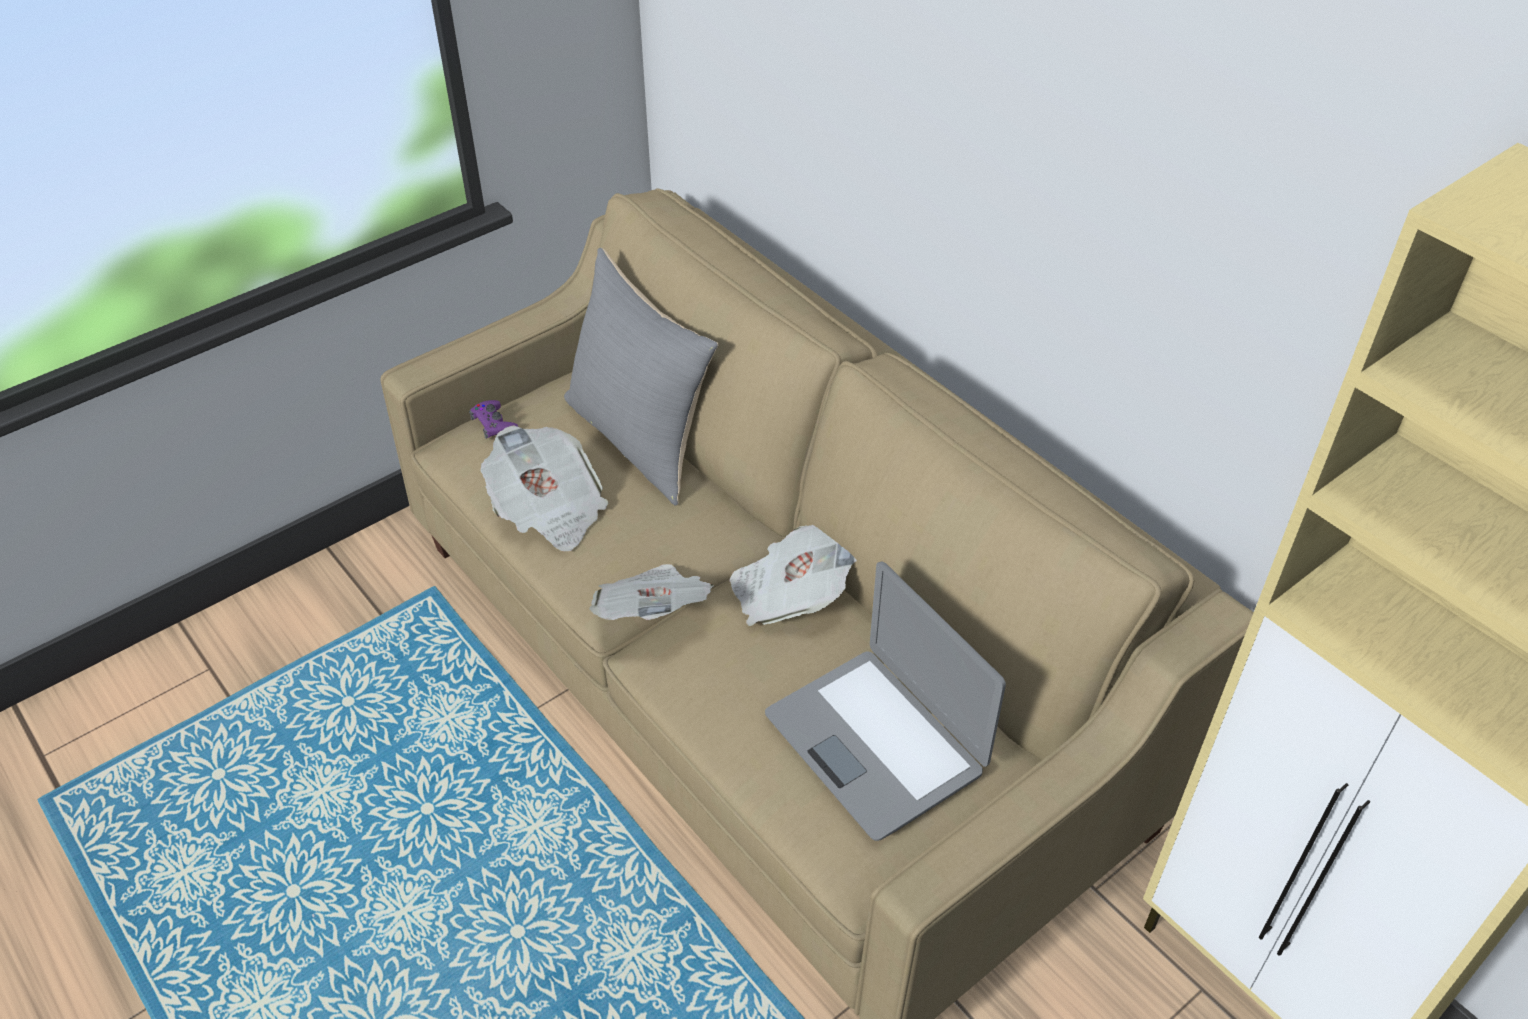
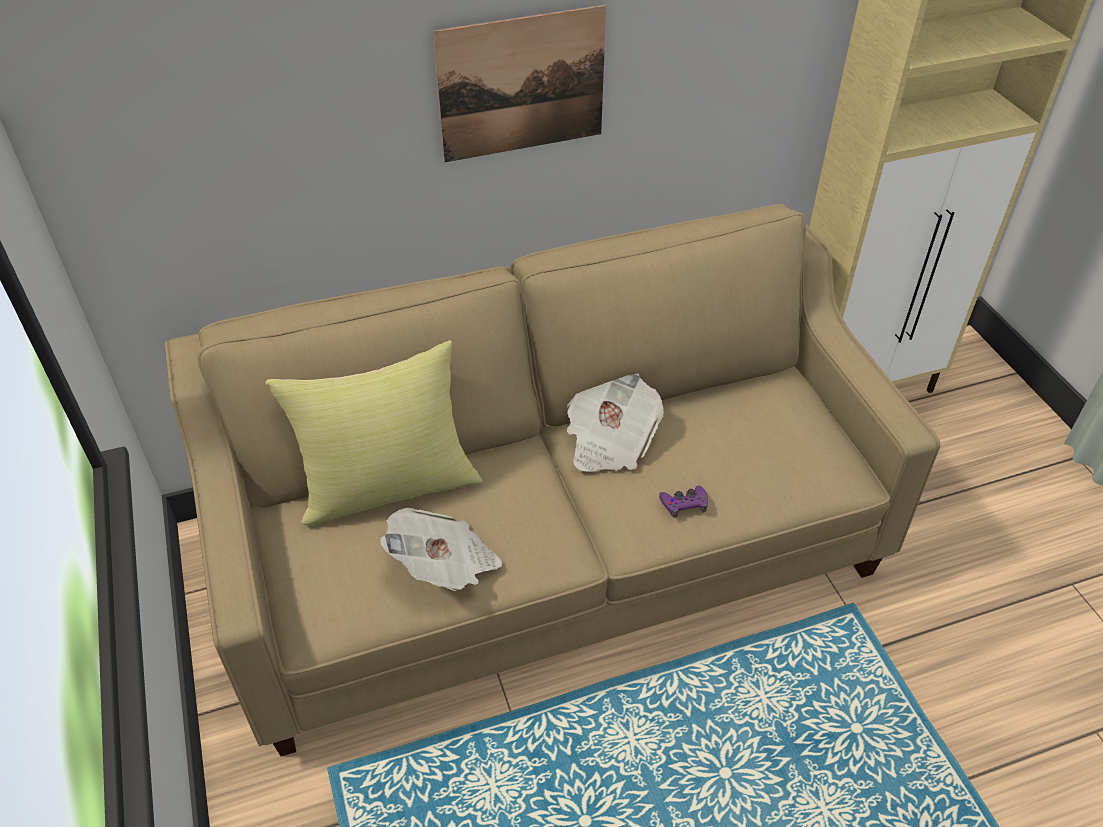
camera: 70 degrees left, 0 degrees up
purple game controller [469,400,518,439] -> purple game controller moved to [659,485,708,518]
grey pillow [564,248,718,505] -> yellow pillow [265,340,483,525]
newspaper [590,564,714,620] -> none
laptop [765,561,1006,841] -> none
none -> picture [433,5,606,162]

